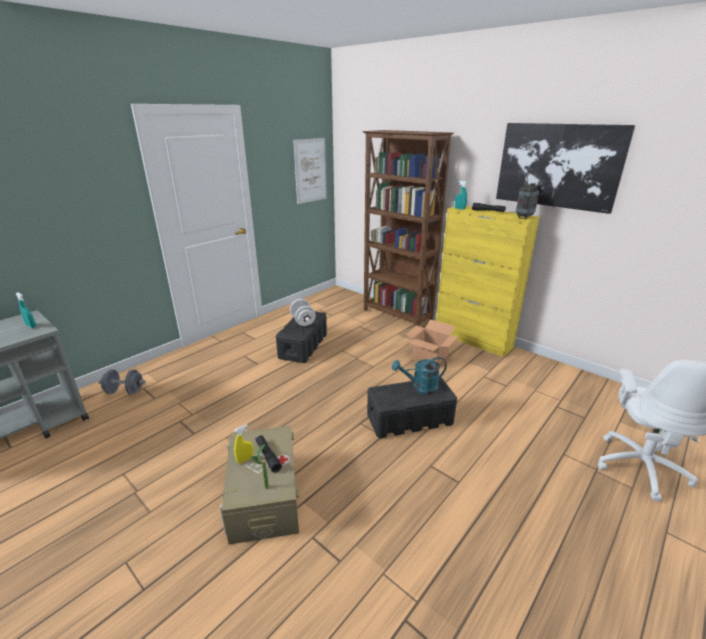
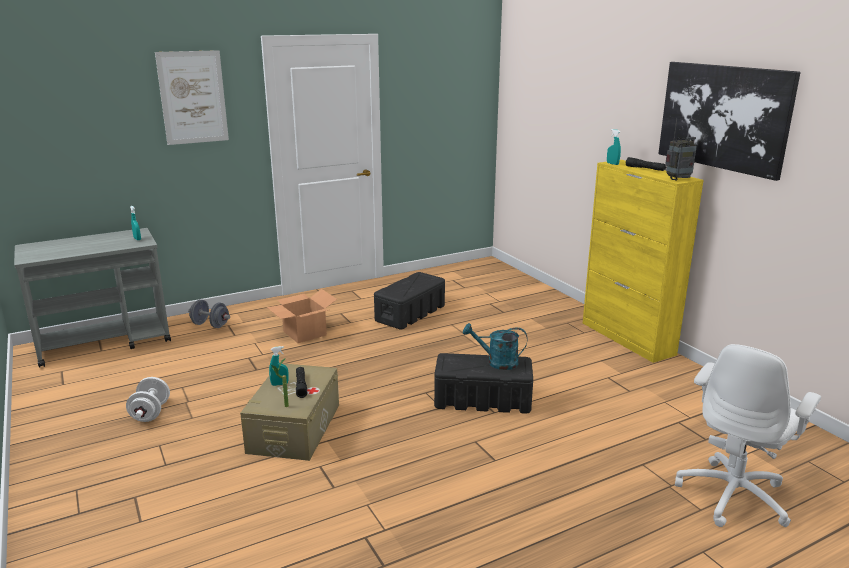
camera: 20 degrees right, 5 degrees down
yellow spray bottle [234,425,254,464] -> turquoise spray bottle [269,346,289,386]
white dumbbell [290,299,316,326] -> white dumbbell moved to [126,377,170,422]
picture [293,138,327,204] -> picture moved to [155,50,229,145]
brown bookcase [362,130,454,326] -> none
cardboard box [406,319,459,365] -> cardboard box moved to [267,289,337,343]

